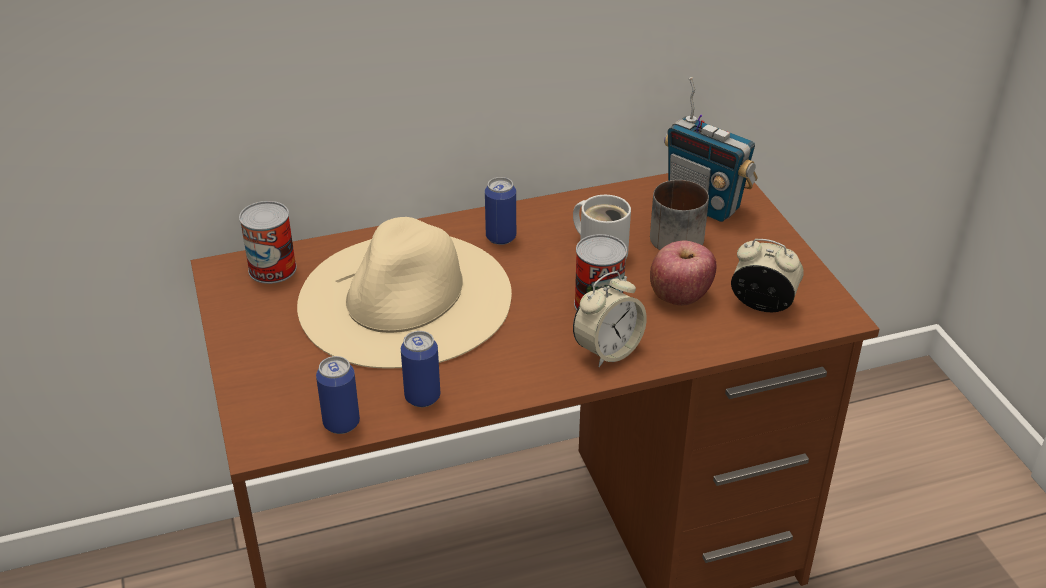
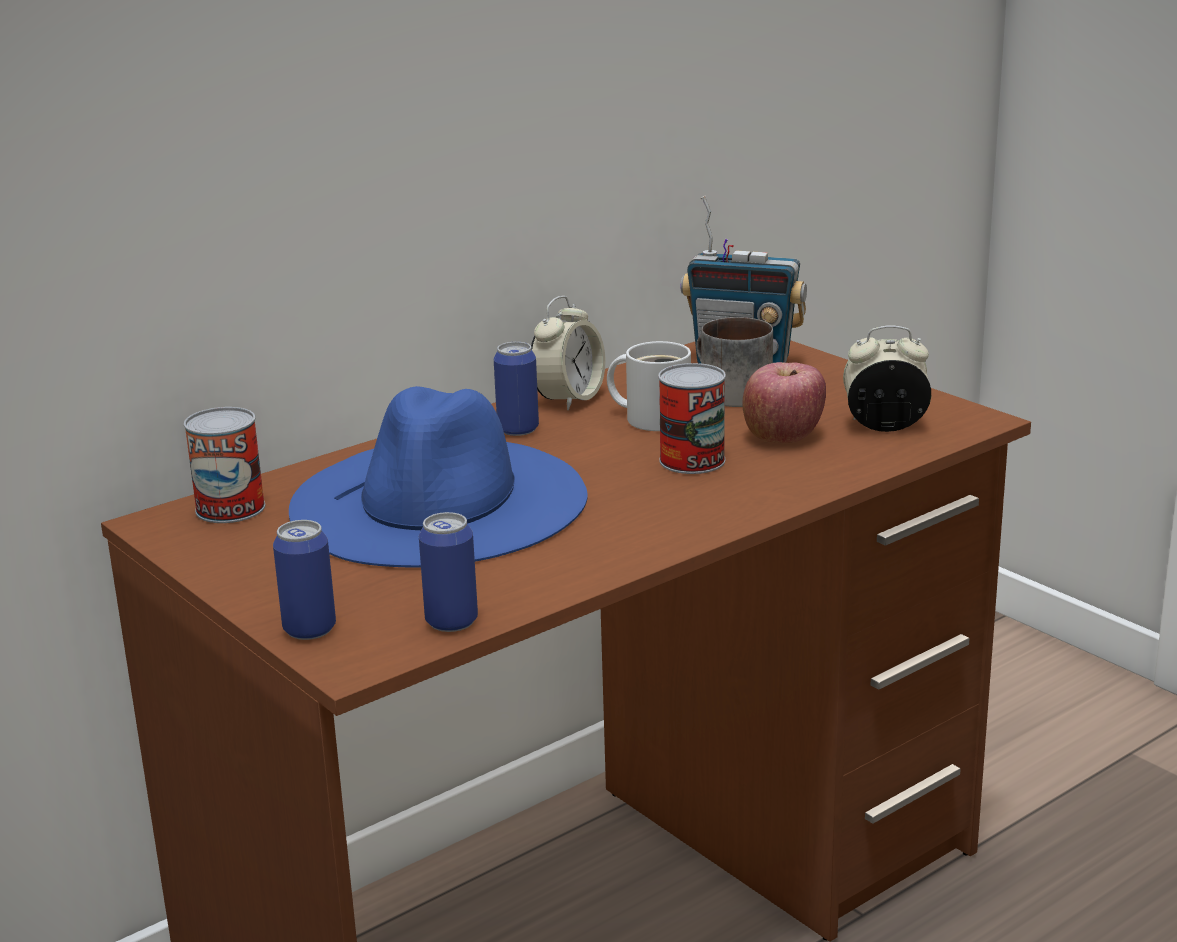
camera: 20 degrees left, 15 degrees down
beige hat [297,217,512,368] -> blue hat [289,386,587,568]
can [401,331,440,407] -> can moved to [273,520,336,640]
alarm clock [573,271,647,367] -> alarm clock moved to [531,296,606,410]

